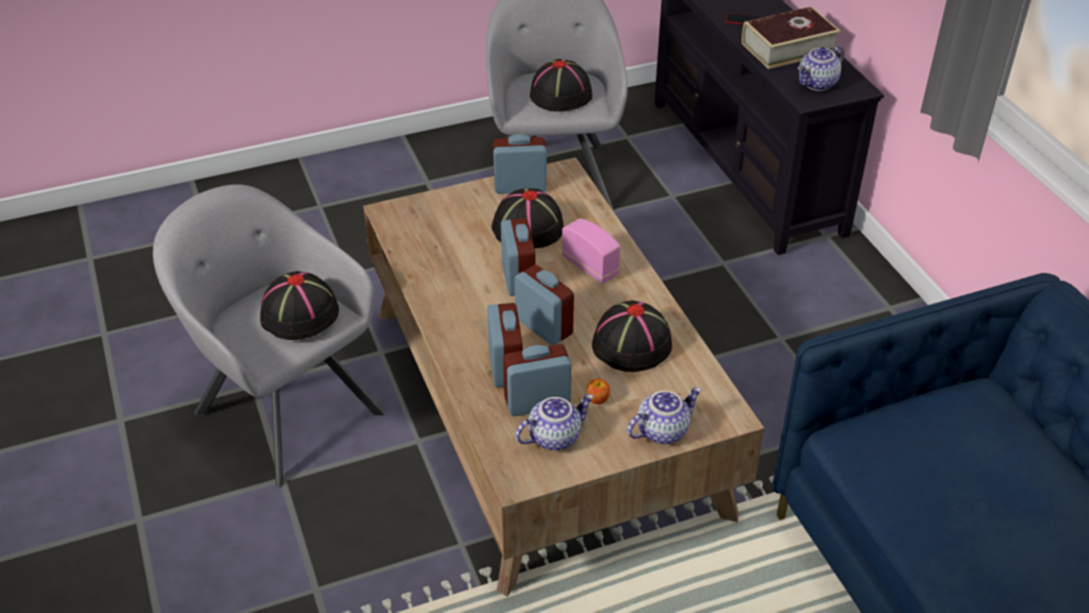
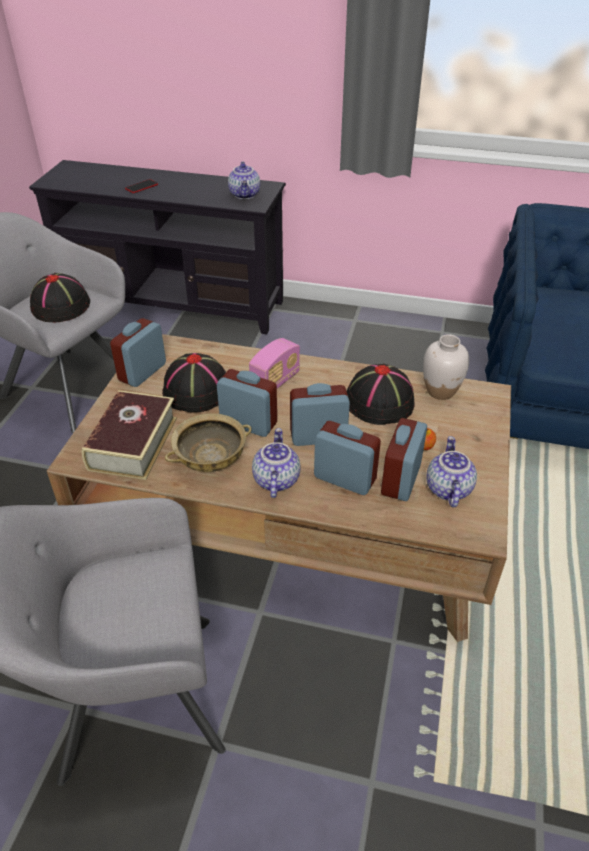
camera: 55 degrees left, 0 degrees up
black hat [260,271,339,340] -> none
radio [562,218,620,284] -> radio turned 135 degrees clockwise [249,338,300,389]
teapot [627,387,702,444] -> teapot moved to [252,428,300,498]
book [742,6,840,69] -> book moved to [81,390,177,480]
none -> beige bowl [165,413,252,472]
none -> white vase [423,334,469,400]

